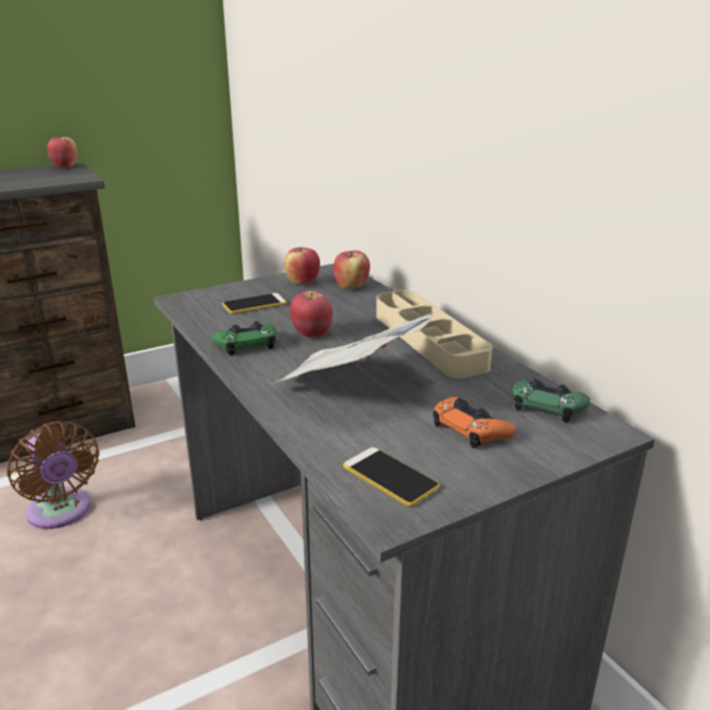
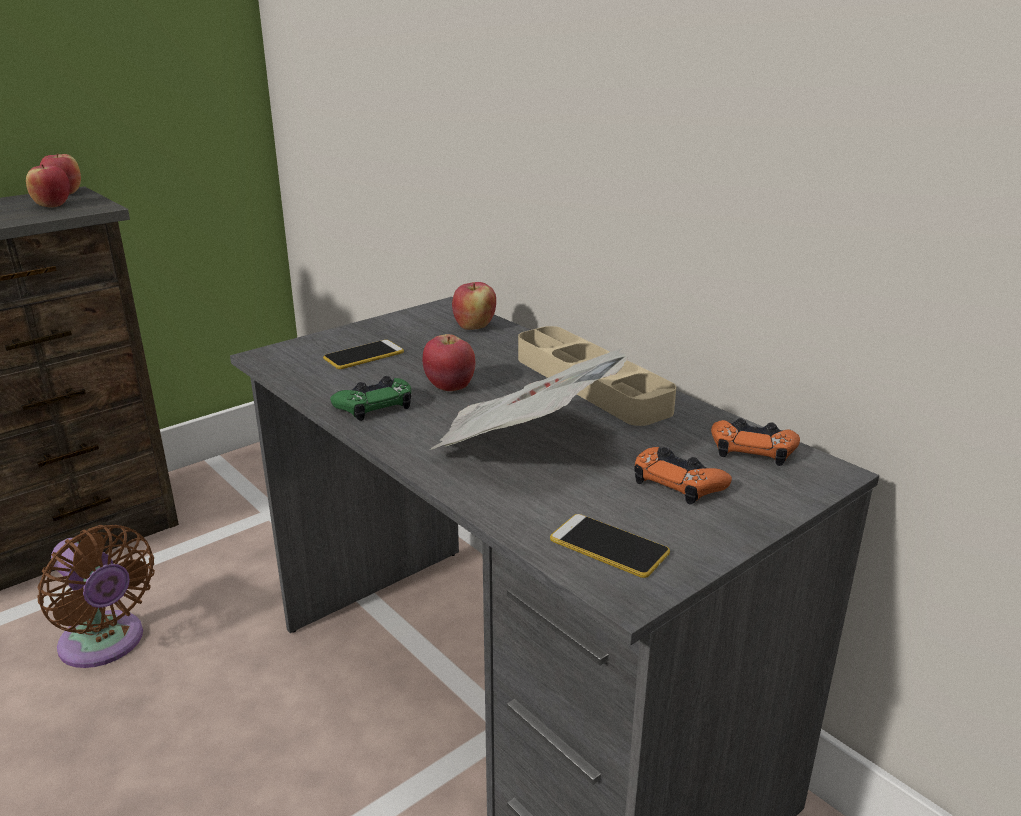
camera: 10 degrees left, 0 degrees up
apple [284,247,320,286] -> apple moved to [26,164,70,208]
green game controller [513,379,590,423] -> orange game controller [711,418,800,466]

